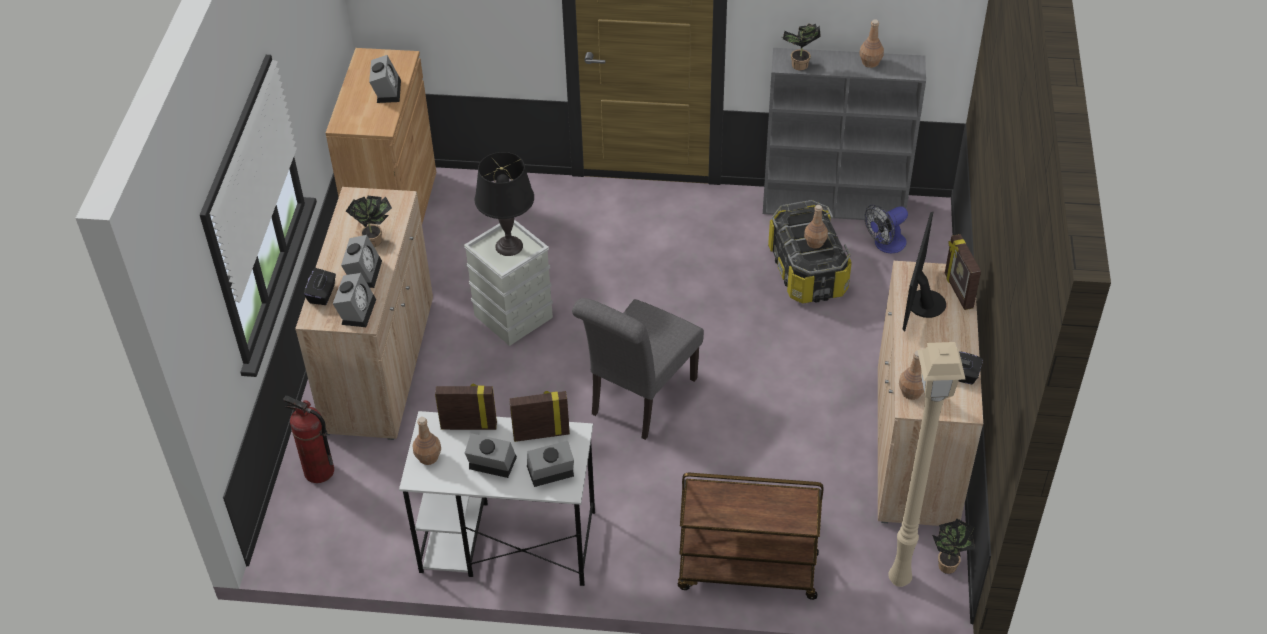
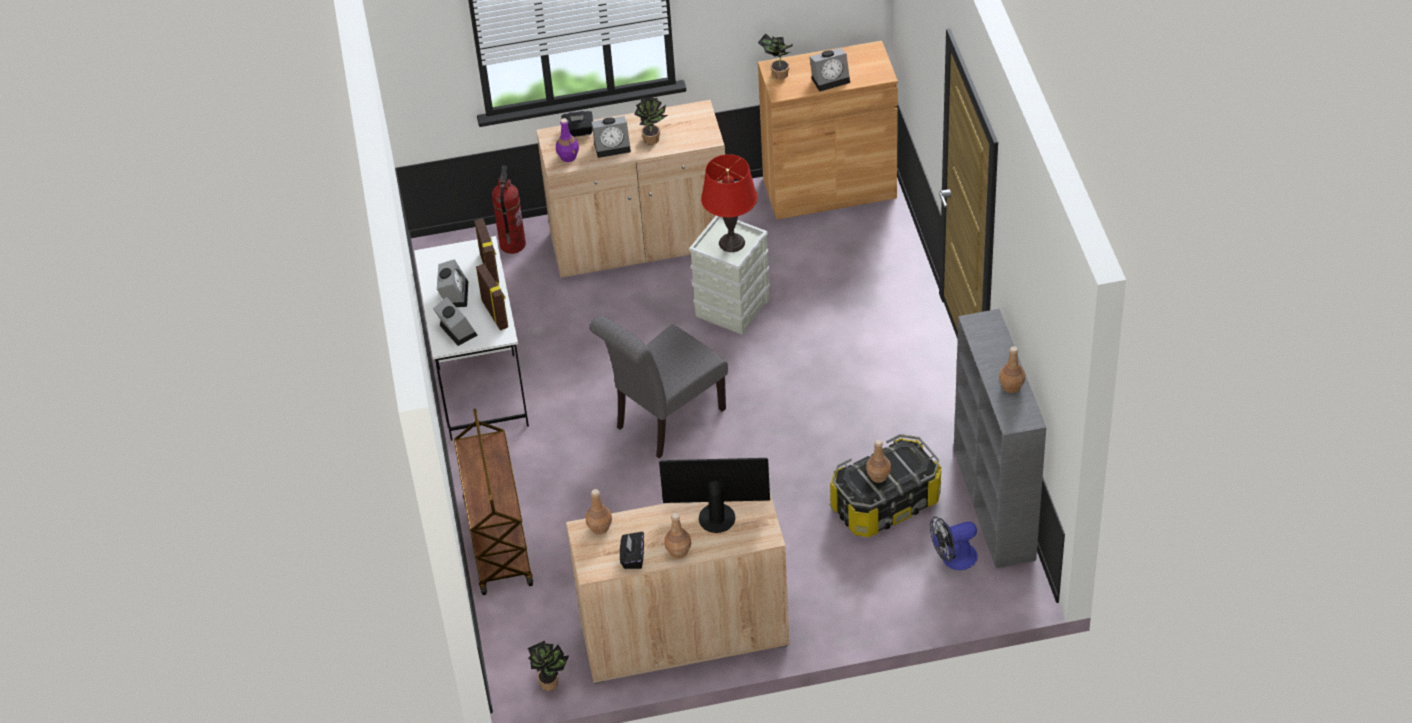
camera: 75 degrees right, 0 degrees up
alarm clock [333,273,376,327] -> purple bottle [556,118,579,162]
brown bottle [412,417,441,465] -> brown bottle moved to [664,513,691,559]
black table lamp [475,152,534,256] -> red table lamp [701,154,757,252]
grey chair [572,298,704,440] -> grey chair turned 60 degrees counterclockwise [589,316,728,459]
potted plant [782,23,821,70] -> potted plant moved to [758,33,793,80]
fan [865,205,908,253] -> fan turned 60 degrees counterclockwise [930,516,978,570]
beige floor lamp [888,342,965,587] -> none
picture frame [945,234,981,310] -> none

